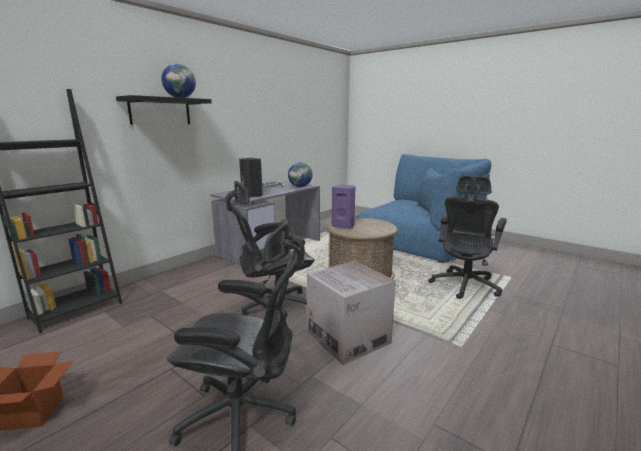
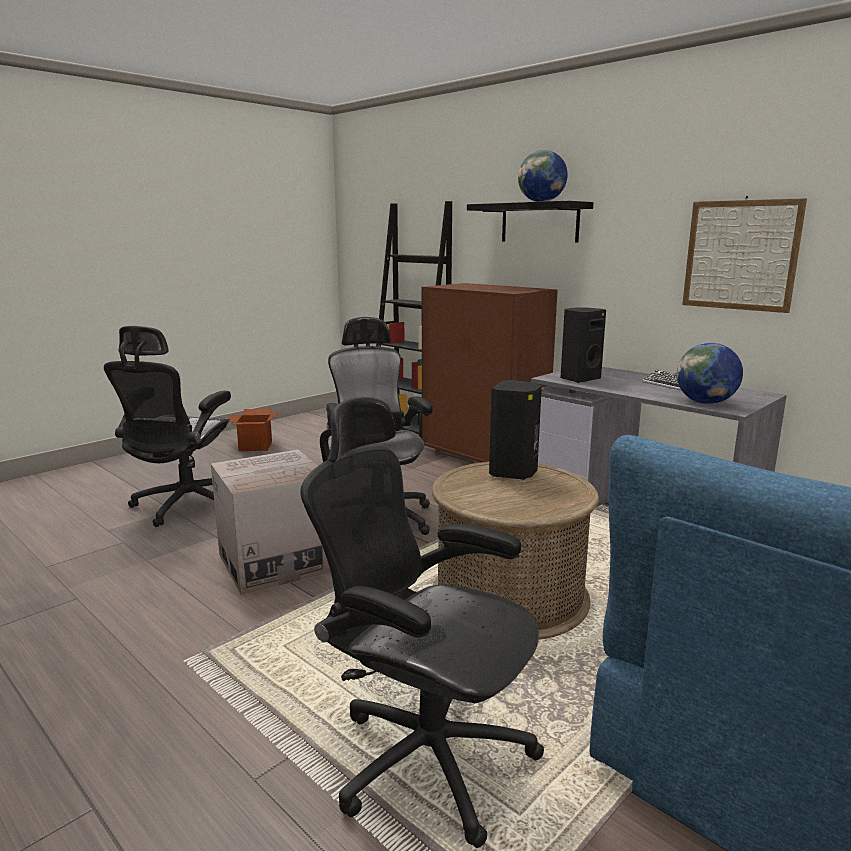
camera: 95 degrees right, 0 degrees up
purple speaker [332,185,355,229] -> black speaker [489,380,542,480]
none -> brown cabinet [422,283,558,463]
none -> picture [682,196,807,313]

